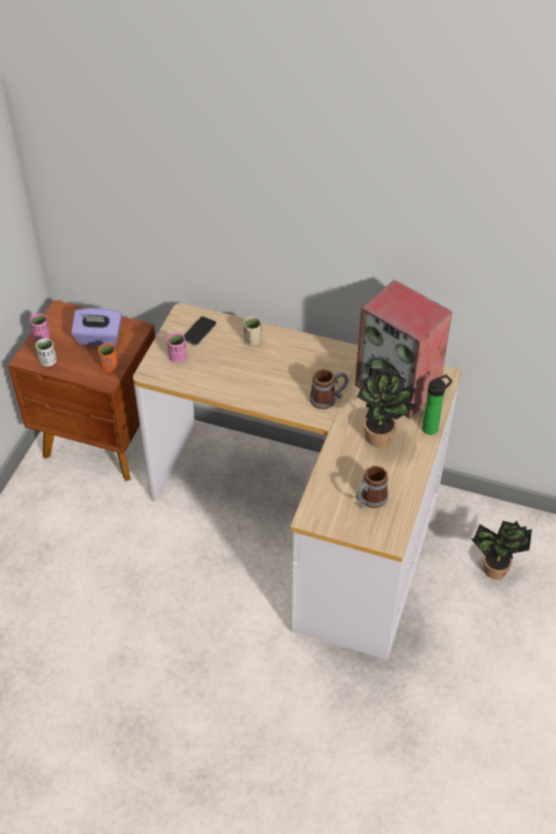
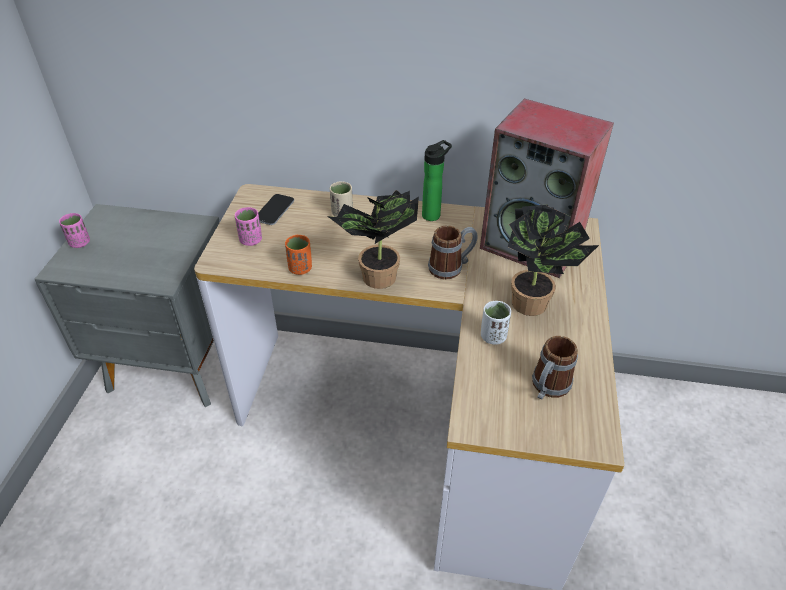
camera: 10 degrees left, 5 degrees down
brown nightstand [8,300,155,481] -> grey nightstand [35,204,220,407]
white cup [36,338,57,366] -> white cup moved to [481,301,511,345]
purple tissue box [71,308,122,346] -> none
orange cup [98,343,118,372] -> orange cup moved to [285,234,312,275]
bottle [422,375,452,435] -> bottle moved to [422,140,452,221]
potted plant [471,521,532,580] -> potted plant moved to [327,190,419,289]

